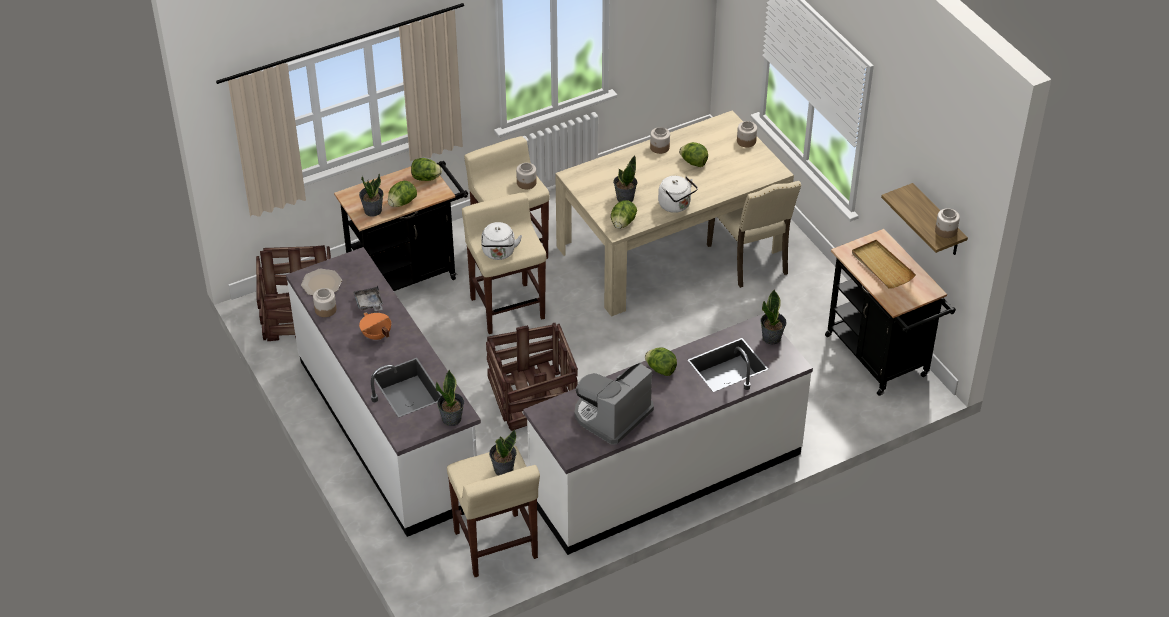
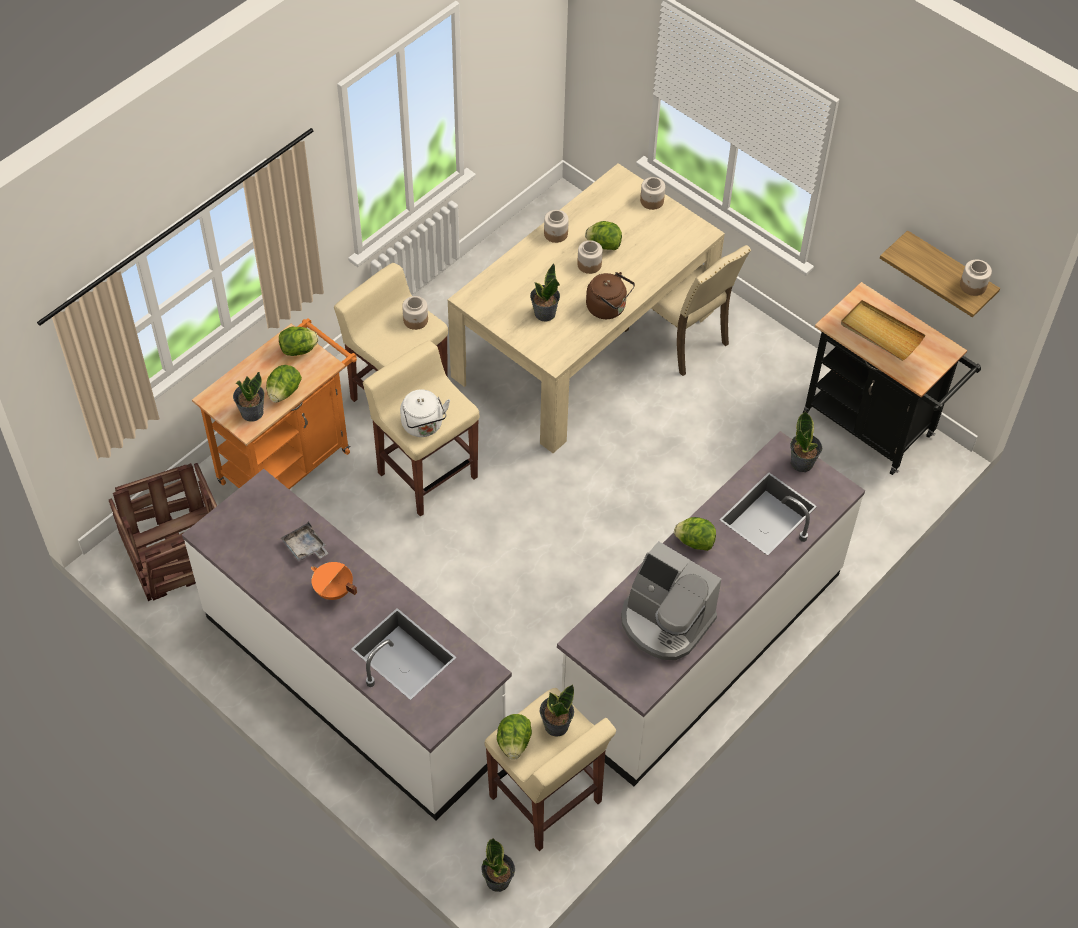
camera: 20 degrees left, 10 degrees up
plate [301,269,342,295] -> none
jar [313,288,336,317] -> jar moved to [577,240,603,274]
black cart [334,161,468,291] -> orange cart [192,318,357,489]
potted plant [436,370,464,426] -> potted plant moved to [481,838,515,892]
crate [486,323,578,431] -> none
coffee machine [574,362,654,445] -> coffee machine turned 75 degrees counterclockwise [621,541,721,660]
lettuce [611,200,637,229] -> lettuce moved to [497,714,532,760]
white kettle [658,176,698,213] -> brown kettle [586,272,635,319]

